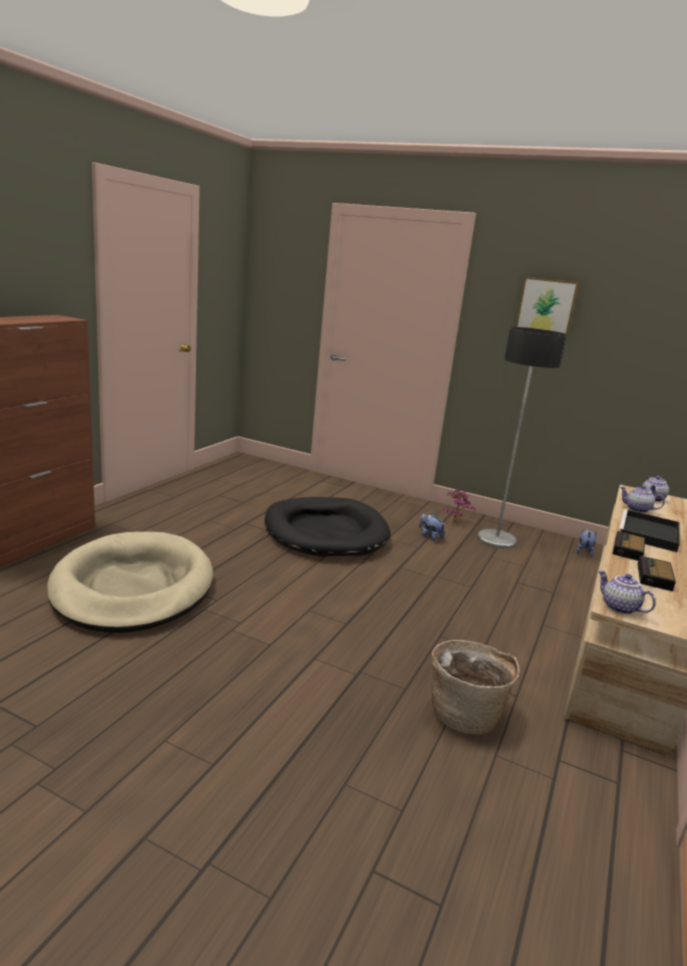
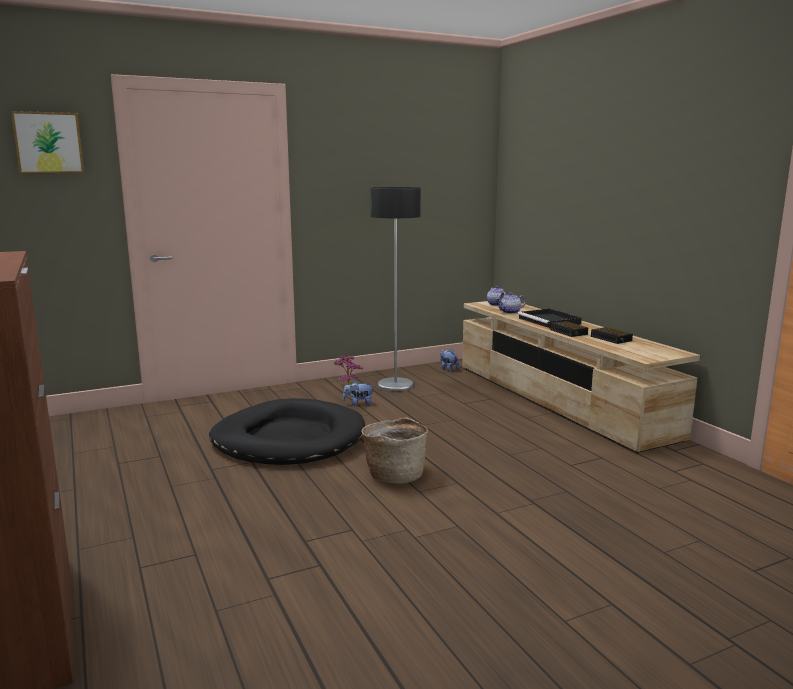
camera: 50 degrees left, 5 degrees down
beige dog bed [47,532,213,633] -> none
basket [431,640,520,734] -> basket moved to [361,417,428,484]
picture [516,277,579,337] -> picture moved to [11,111,84,173]
teapot [598,570,656,614] -> none

